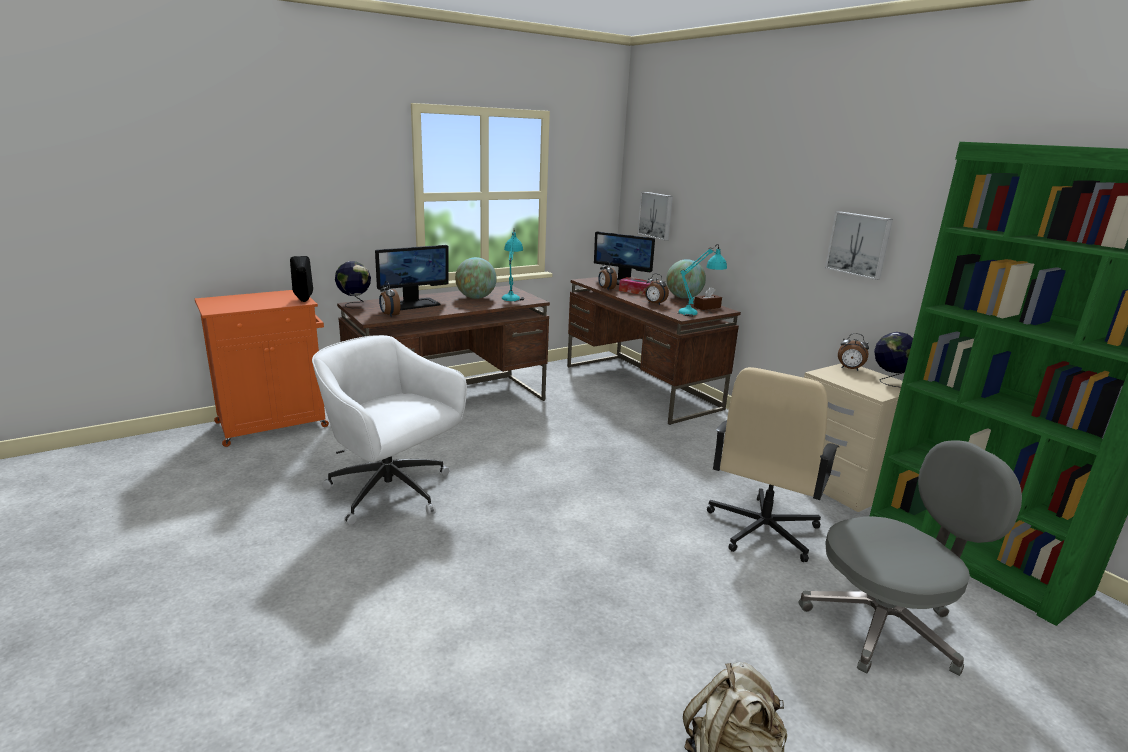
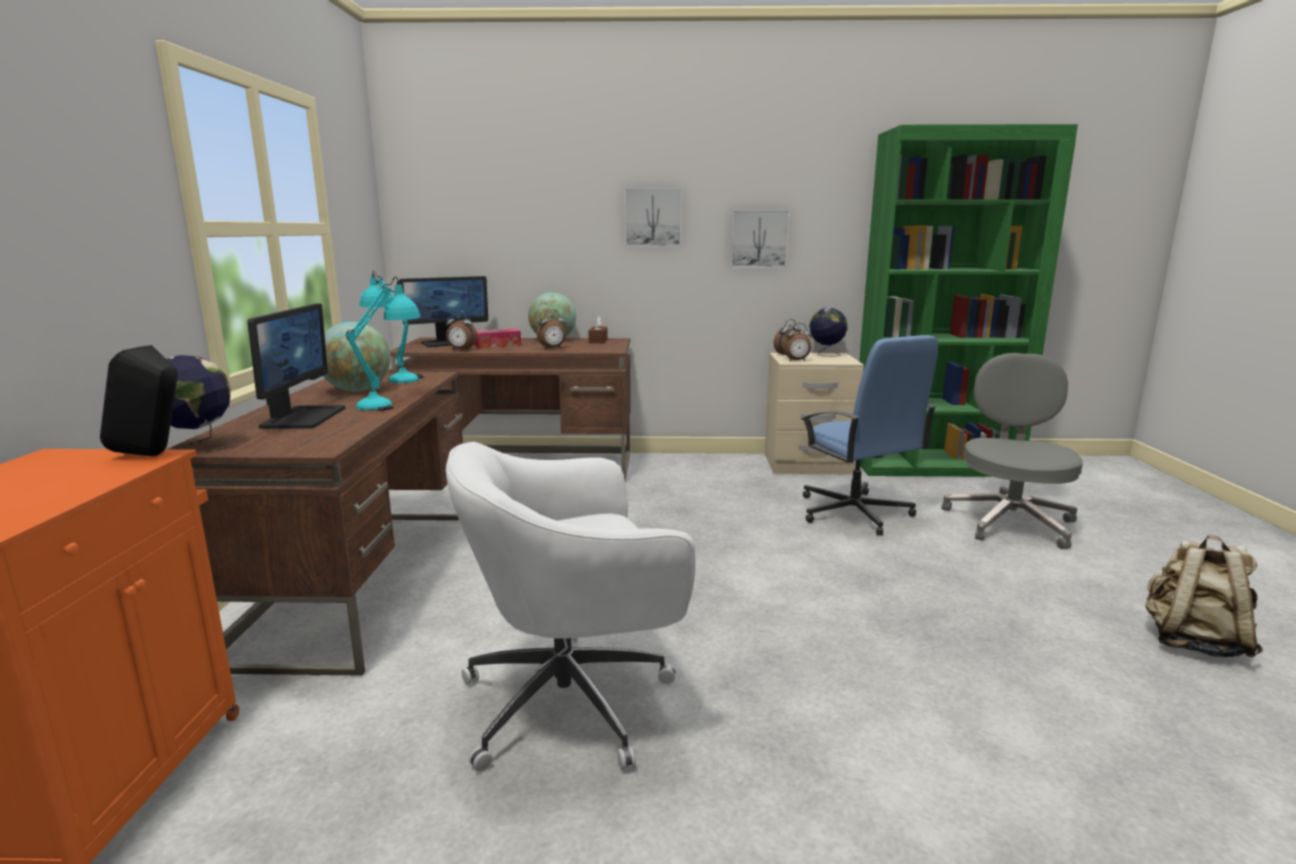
camera: 55 degrees left, 5 degrees down
alarm clock [379,281,400,317] -> alarm clock moved to [783,323,812,361]
picture [637,192,673,240] -> picture moved to [625,188,682,247]
turquoise table lamp [678,244,727,317] -> turquoise table lamp moved to [345,277,421,411]
beige office chair [707,367,839,562] -> blue office chair [801,335,938,536]

